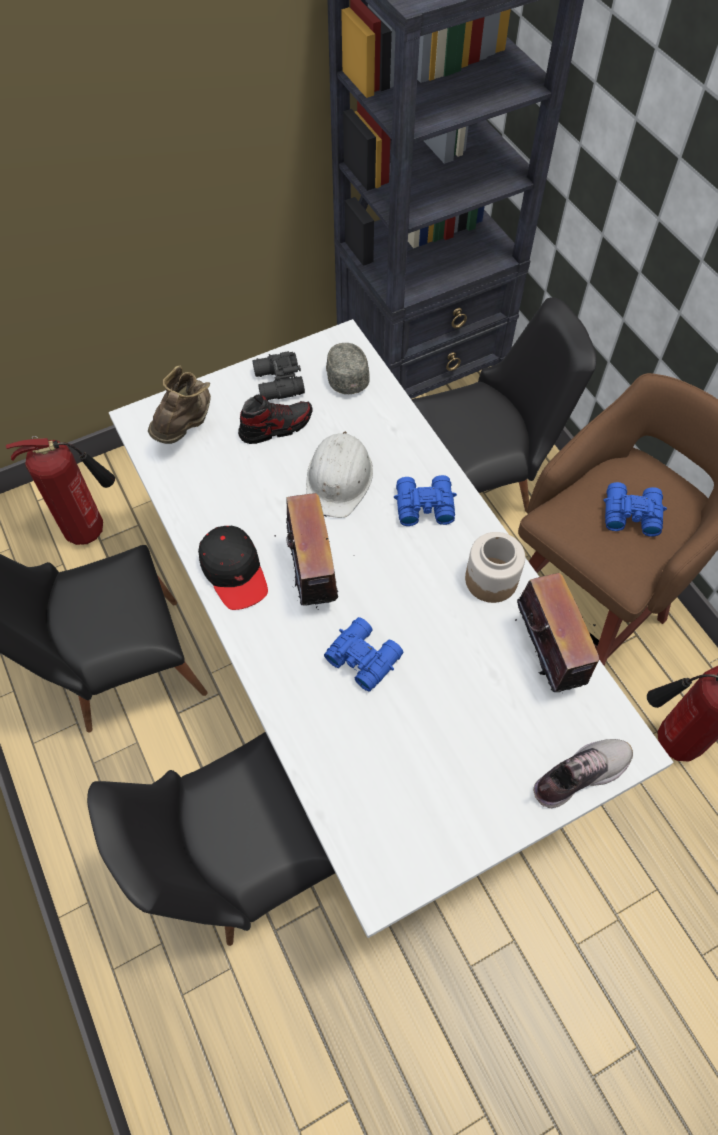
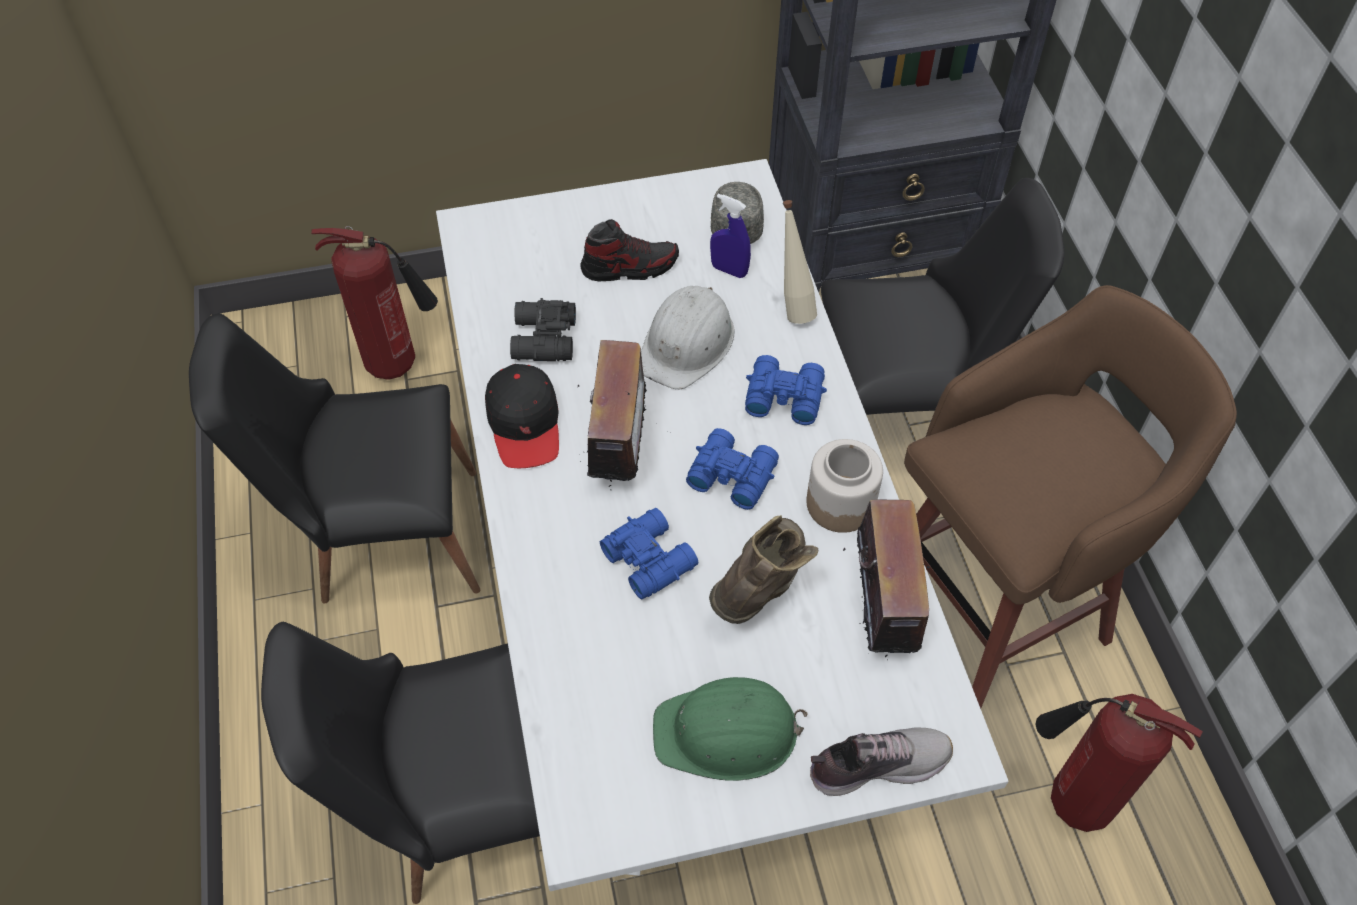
camera: 15 degrees right, 5 degrees down
brown boot [148,365,211,444] -> brown boot moved to [709,515,819,624]
black binoculars [252,351,305,401] -> black binoculars moved to [510,298,576,361]
blue binoculars [604,482,667,537] -> blue binoculars moved to [686,428,779,510]
none -> green hard hat [653,677,808,781]
none -> blue spray bottle [710,194,751,278]
none -> beige bottle [783,200,817,324]

